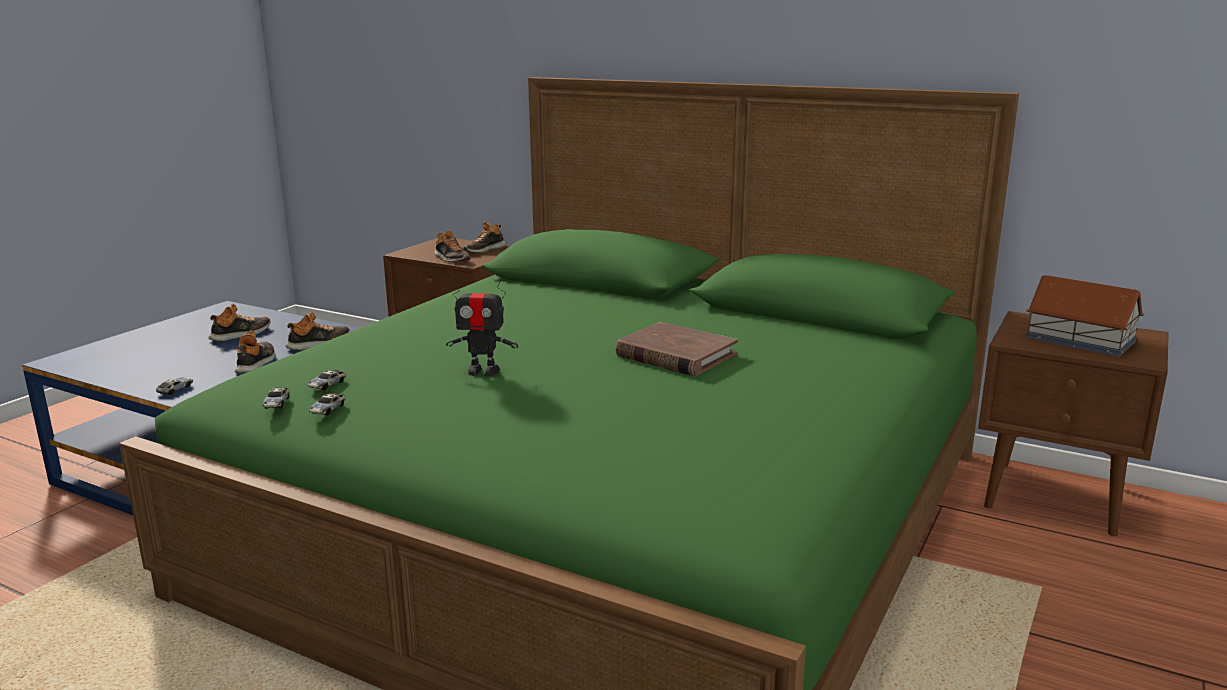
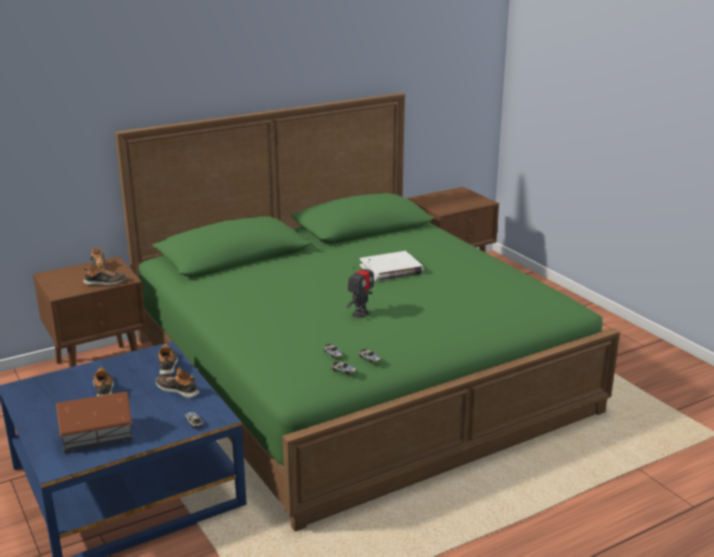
camera: 60 degrees left, 5 degrees up
brown book [615,322,738,376] -> white book [360,251,423,281]
toy house [1026,275,1144,357] -> toy house moved to [56,392,133,454]

